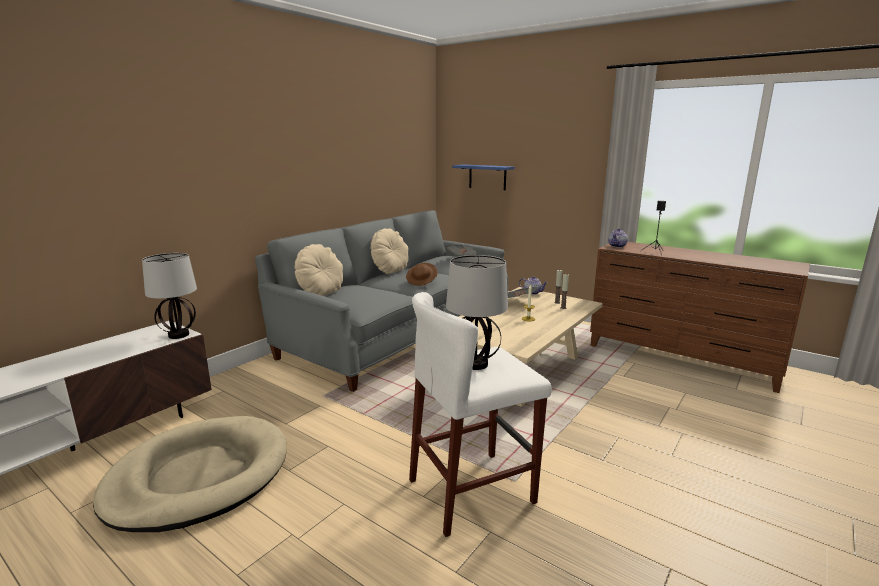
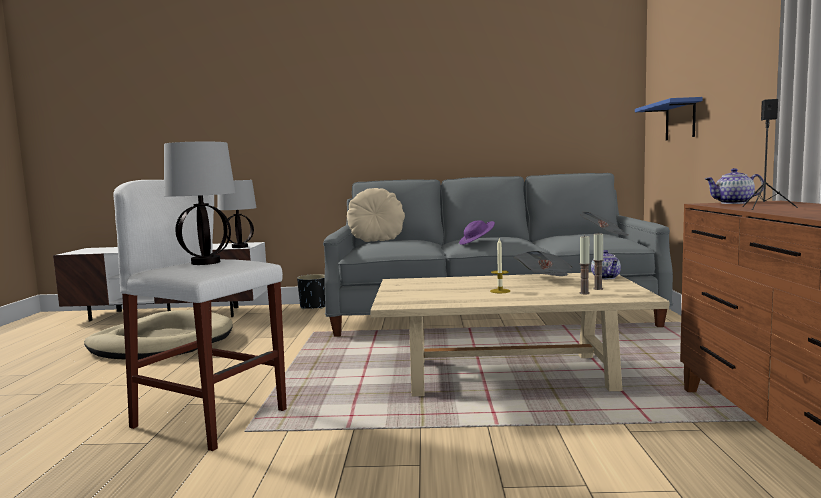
camera: 55 degrees right, 10 degrees down
beige pillow [370,228,409,274] -> none
brown hat [406,263,438,286] -> purple hat [459,221,495,245]
none -> black planter [297,274,325,310]

